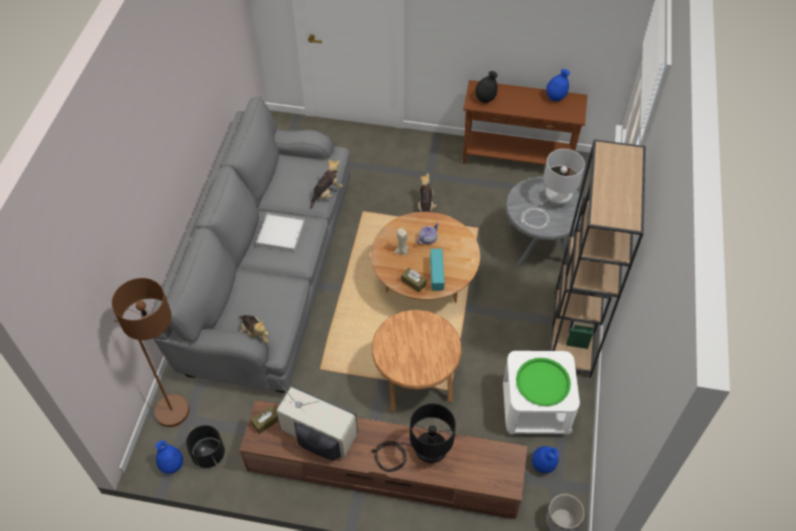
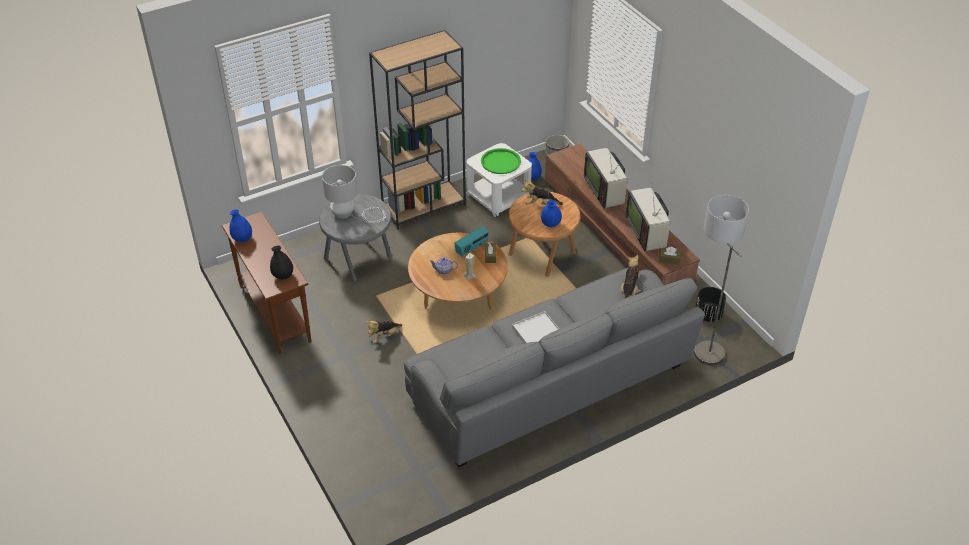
camera: 130 degrees left, 10 degrees down
brown floor lamp [112,278,189,427] -> grey floor lamp [694,195,749,365]
blue vase [156,440,183,474] -> blue vase moved to [541,200,562,227]
plush toy [310,159,343,209] -> plush toy moved to [522,180,563,205]
black table lamp [371,403,456,472] -> television [584,142,627,209]

